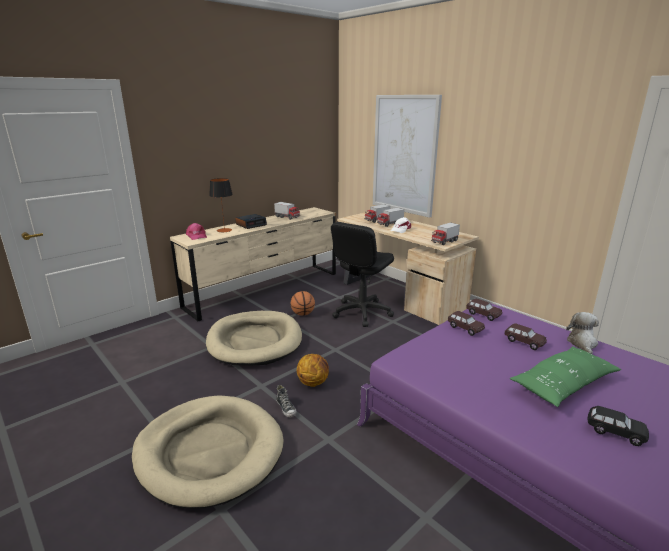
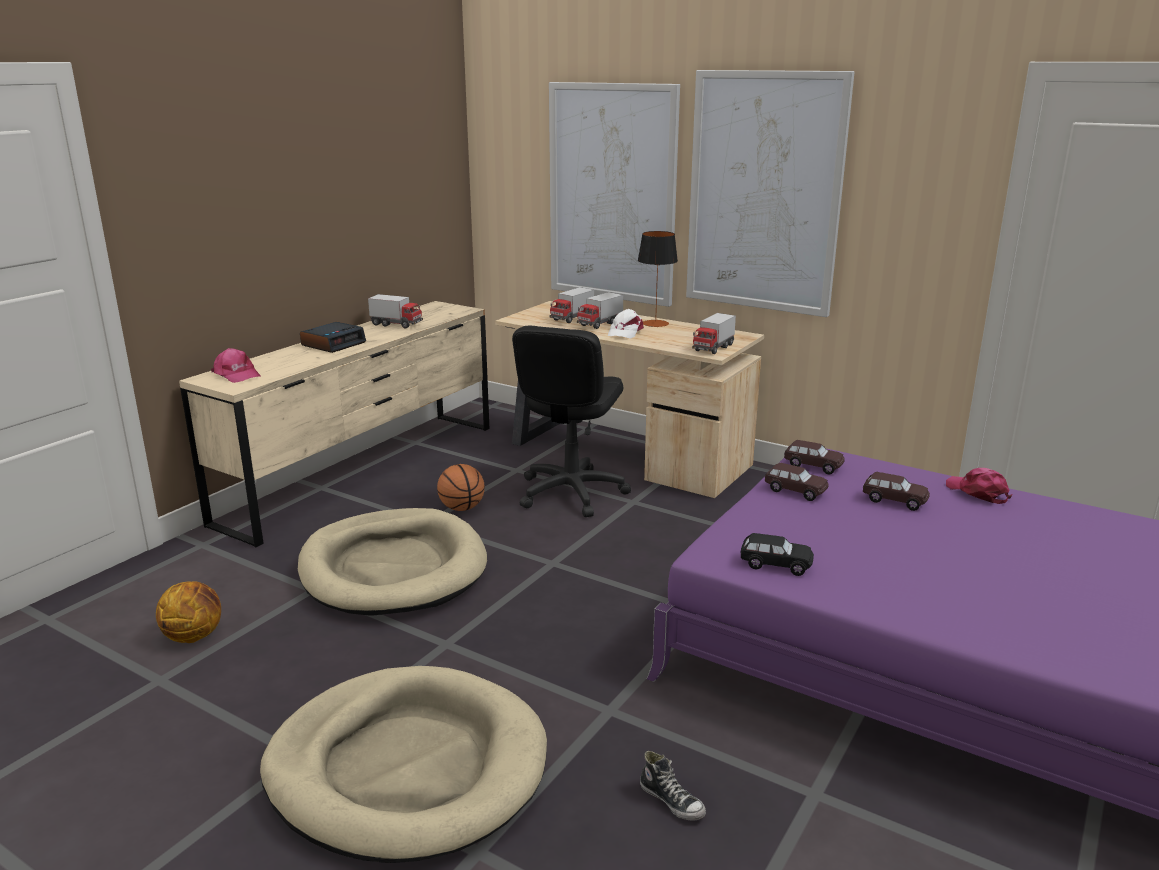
camera: 15 degrees left, 0 degrees up
table lamp [209,178,233,233] -> table lamp moved to [638,231,678,327]
shoe [276,385,297,417] -> shoe moved to [640,751,706,821]
basketball [297,354,329,387] -> basketball moved to [156,581,221,643]
green pillow [510,346,621,407] -> none
plush toy [566,312,599,354] -> pink cap [946,468,1012,504]
black toy car [587,406,649,446] -> black toy car moved to [740,533,814,576]
none -> picture [686,70,855,317]

